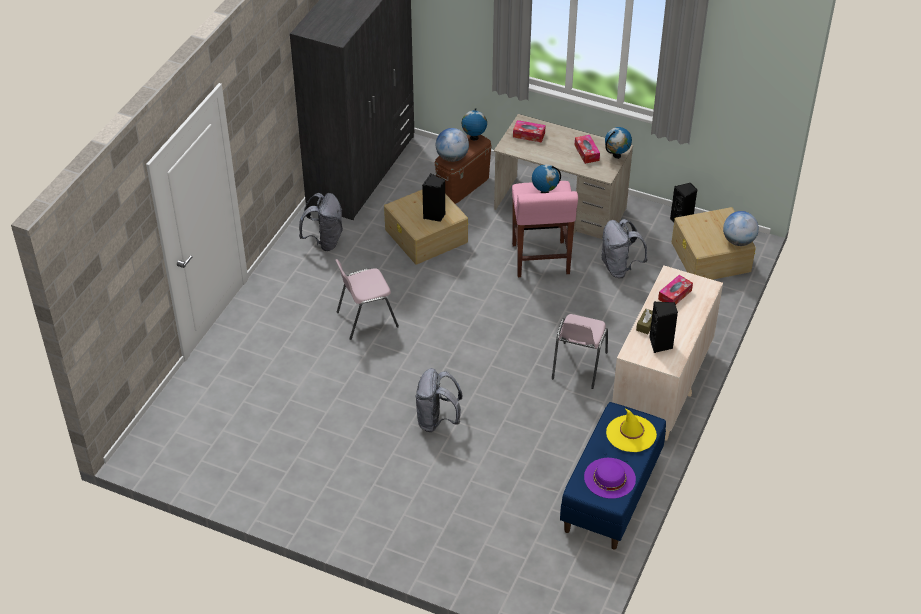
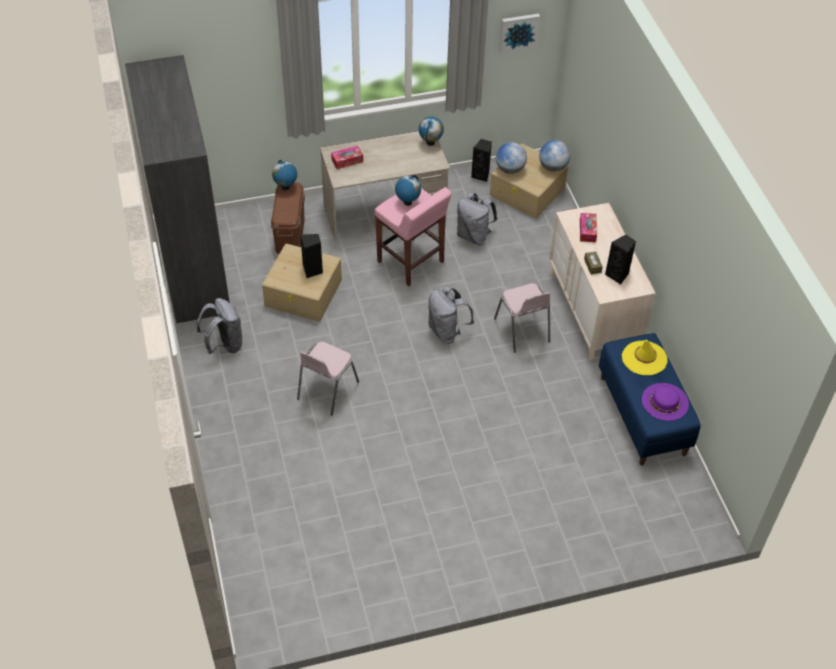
camera: 40 degrees left, 5 degrees up
grey backpack [415,368,463,432] -> grey backpack moved to [428,286,474,343]
globe [436,128,469,162] -> globe moved to [496,142,527,174]
tissue box [575,135,600,164] -> none
none -> picture [499,14,540,53]

